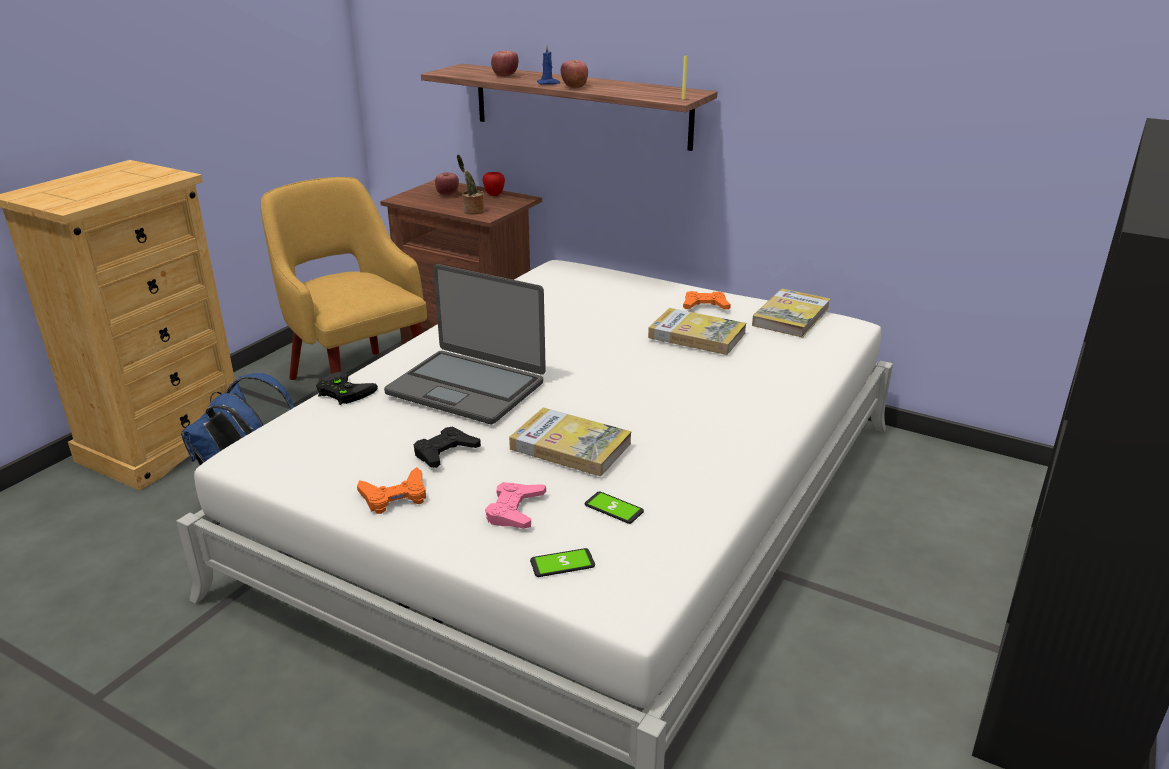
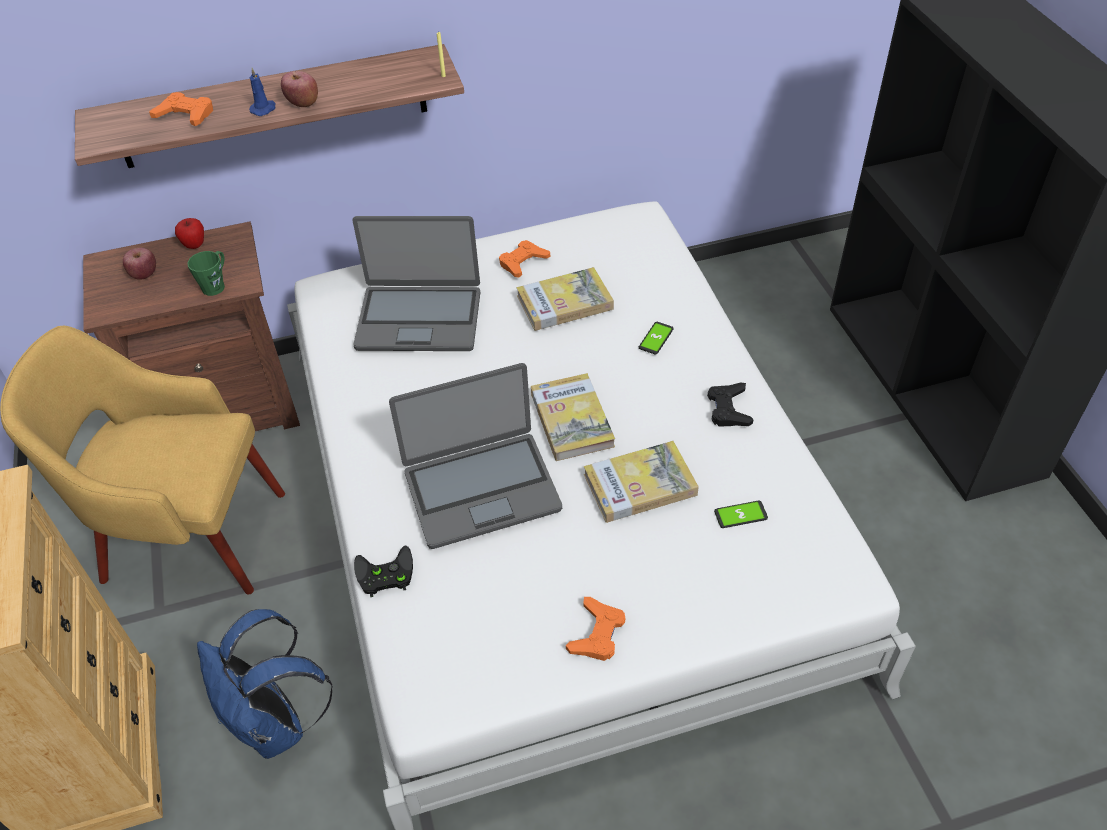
camera: 45 degrees left, 20 degrees up
black game controller [414,427,481,468] -> black game controller moved to [707,382,754,426]
potted plant [457,154,484,215] -> green mug [187,251,225,296]
pink game controller [485,482,546,529] -> none
apple [491,50,519,77] -> orange game controller [149,92,213,126]
phone [530,548,595,577] -> phone moved to [639,322,674,355]
book [752,289,830,338] -> book moved to [531,373,615,461]
none -> laptop [352,216,480,351]

